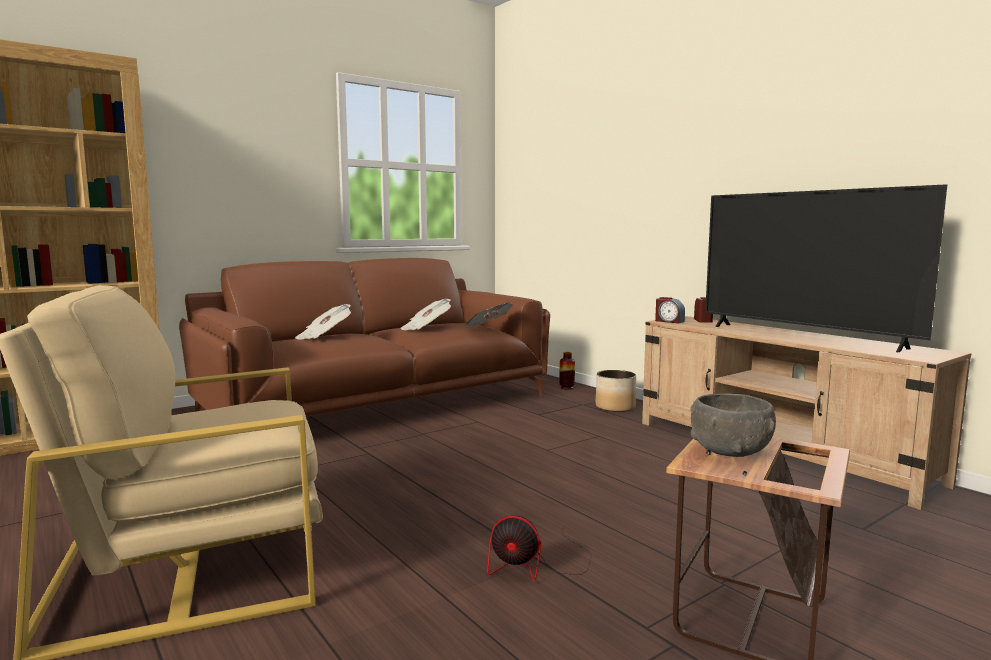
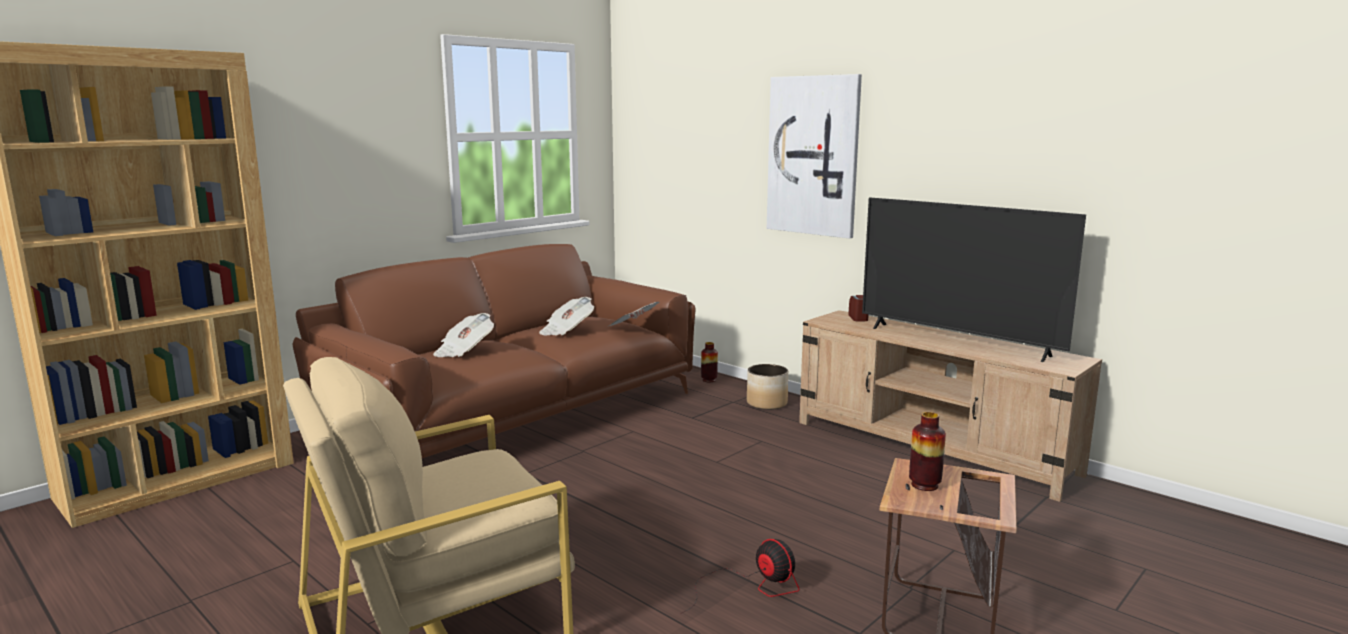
camera: 10 degrees left, 5 degrees up
fan [487,516,592,582] -> fan turned 135 degrees counterclockwise [680,539,800,614]
alarm clock [655,297,685,324] -> none
grey bowl [690,393,776,457] -> vase [909,412,946,491]
none -> picture [767,74,862,239]

